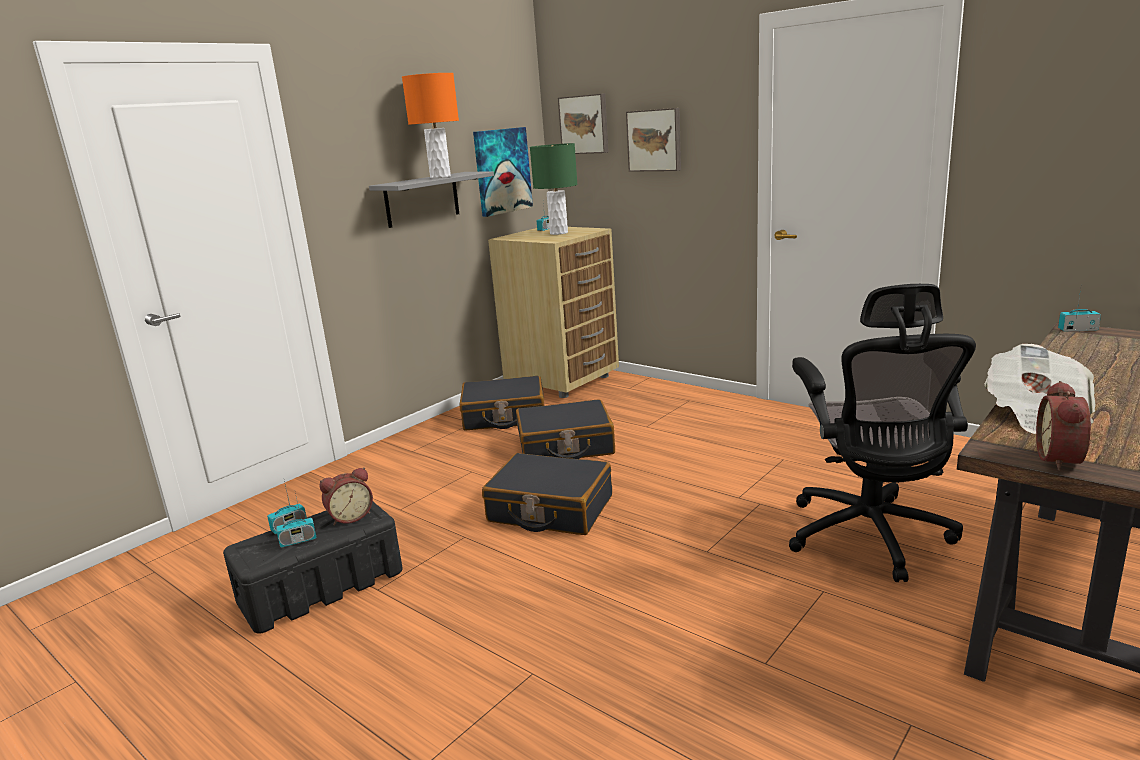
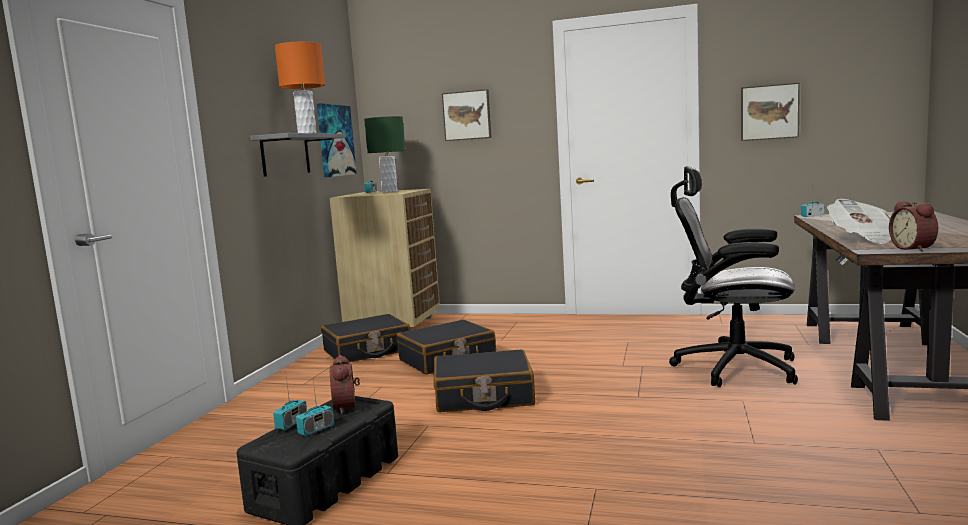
camera: 25 degrees left, 10 degrees down
alarm clock [319,467,373,525] -> alarm clock turned 135 degrees clockwise [330,355,360,414]
picture [558,93,609,154] -> picture moved to [741,83,800,141]
office chair [789,284,976,582] -> office chair turned 135 degrees clockwise [669,166,798,387]

